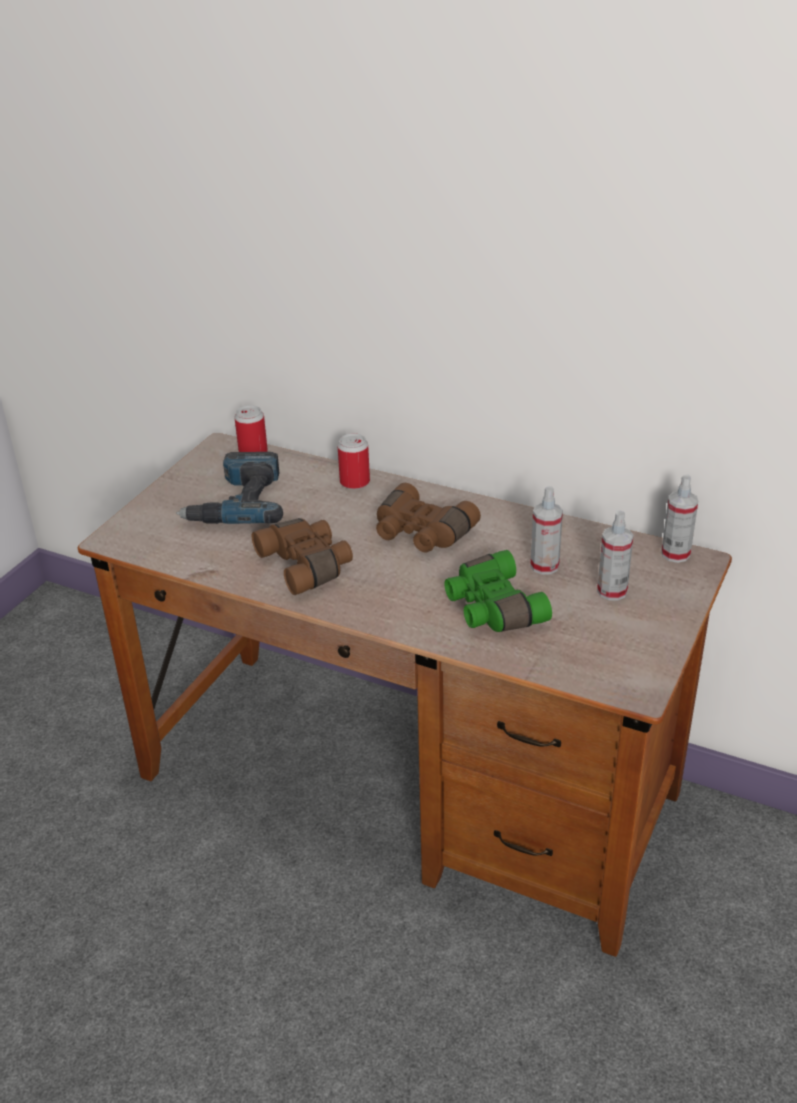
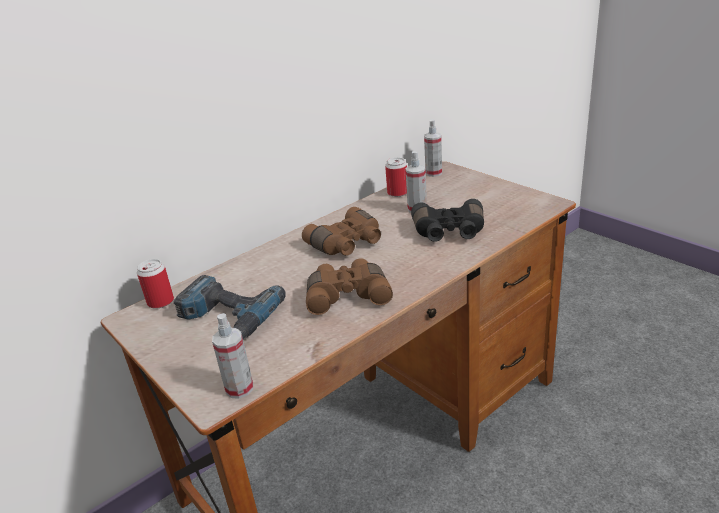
camera: 65 degrees left, 5 degrees down
can [337,433,370,489] -> can moved to [385,157,407,197]
green binoculars [445,550,552,632] -> black binoculars [411,199,484,242]
spray bottle [597,510,634,601] -> spray bottle moved to [212,313,253,399]

